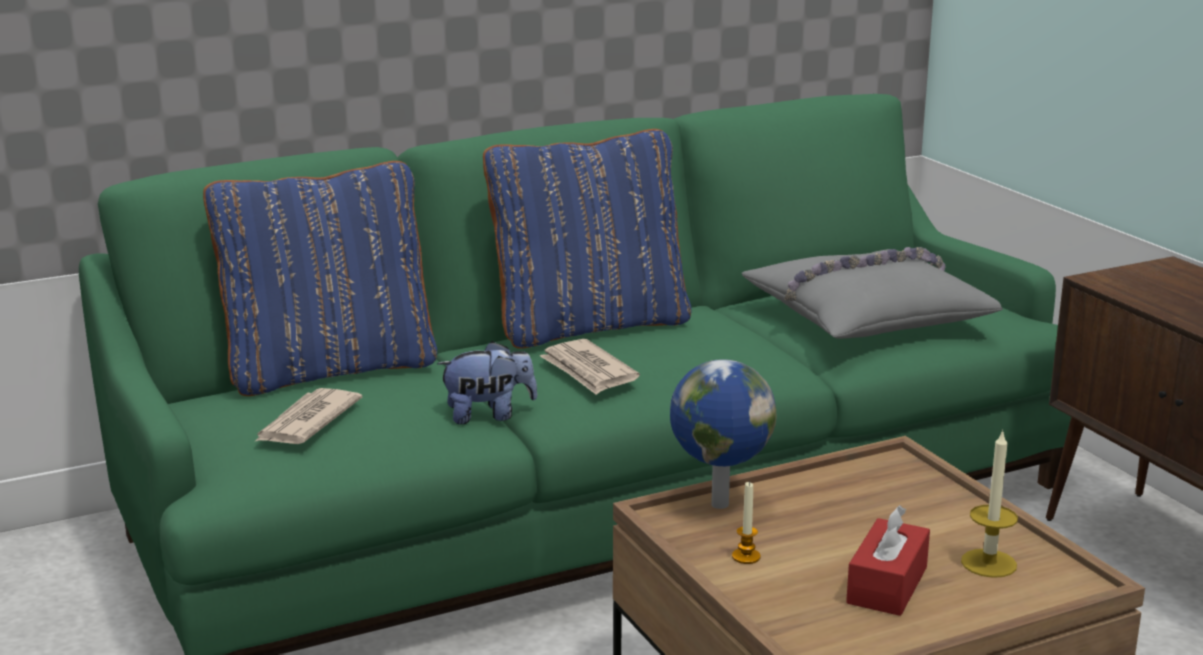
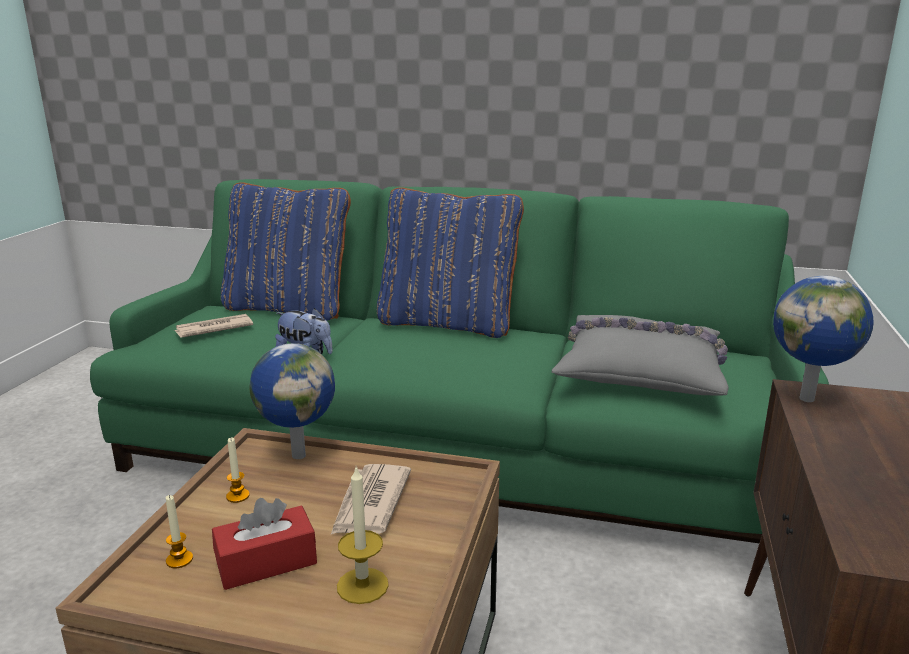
camera: 40 degrees right, 0 degrees up
newspaper [540,339,640,395] -> newspaper moved to [331,464,411,534]
none -> candle [166,495,193,569]
none -> globe [773,276,874,402]

